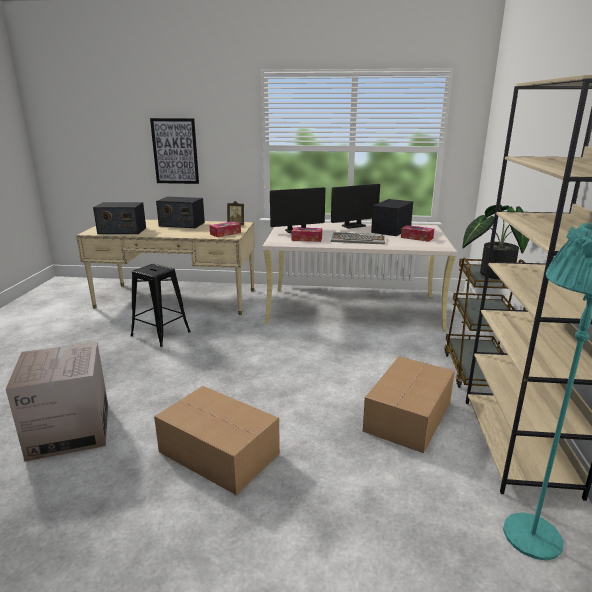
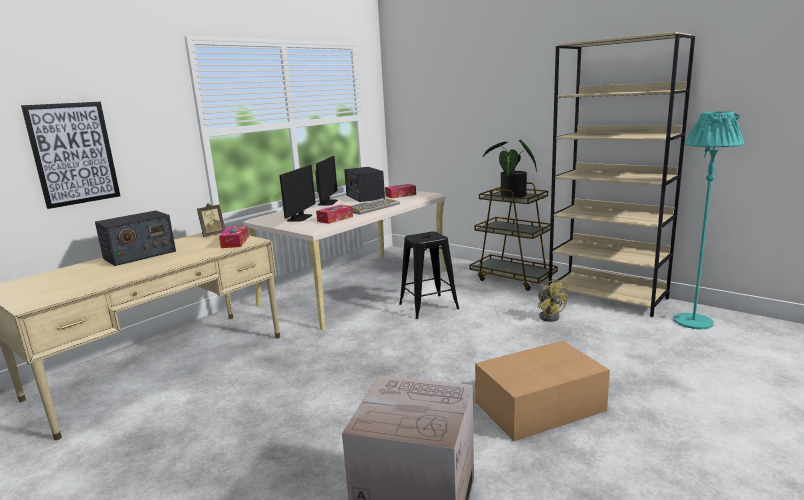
camera: 55 degrees left, 5 degrees down
radio [93,202,146,234] -> none
black stool [131,264,191,347] -> black stool moved to [399,231,460,319]
cardboard box [363,356,455,453] -> yellow fan [538,278,568,322]

